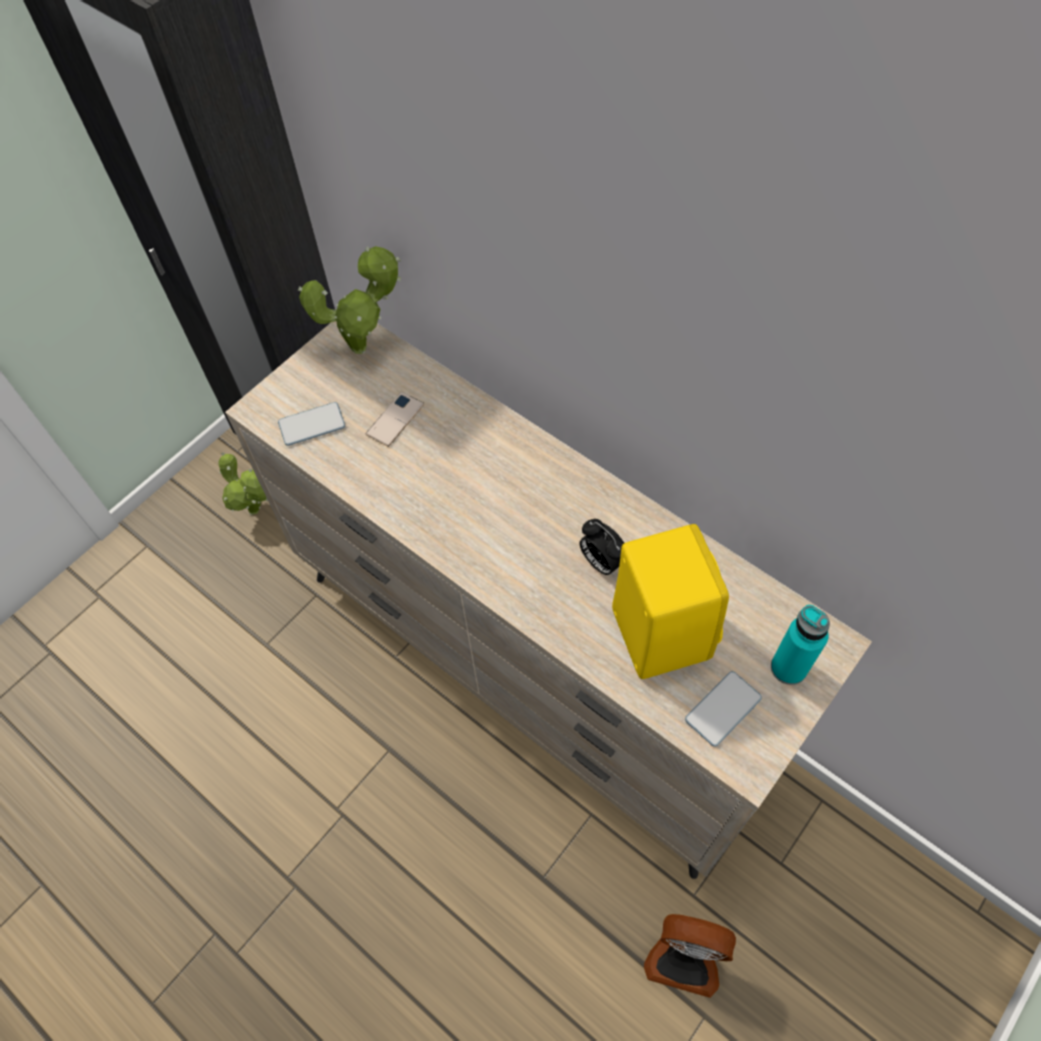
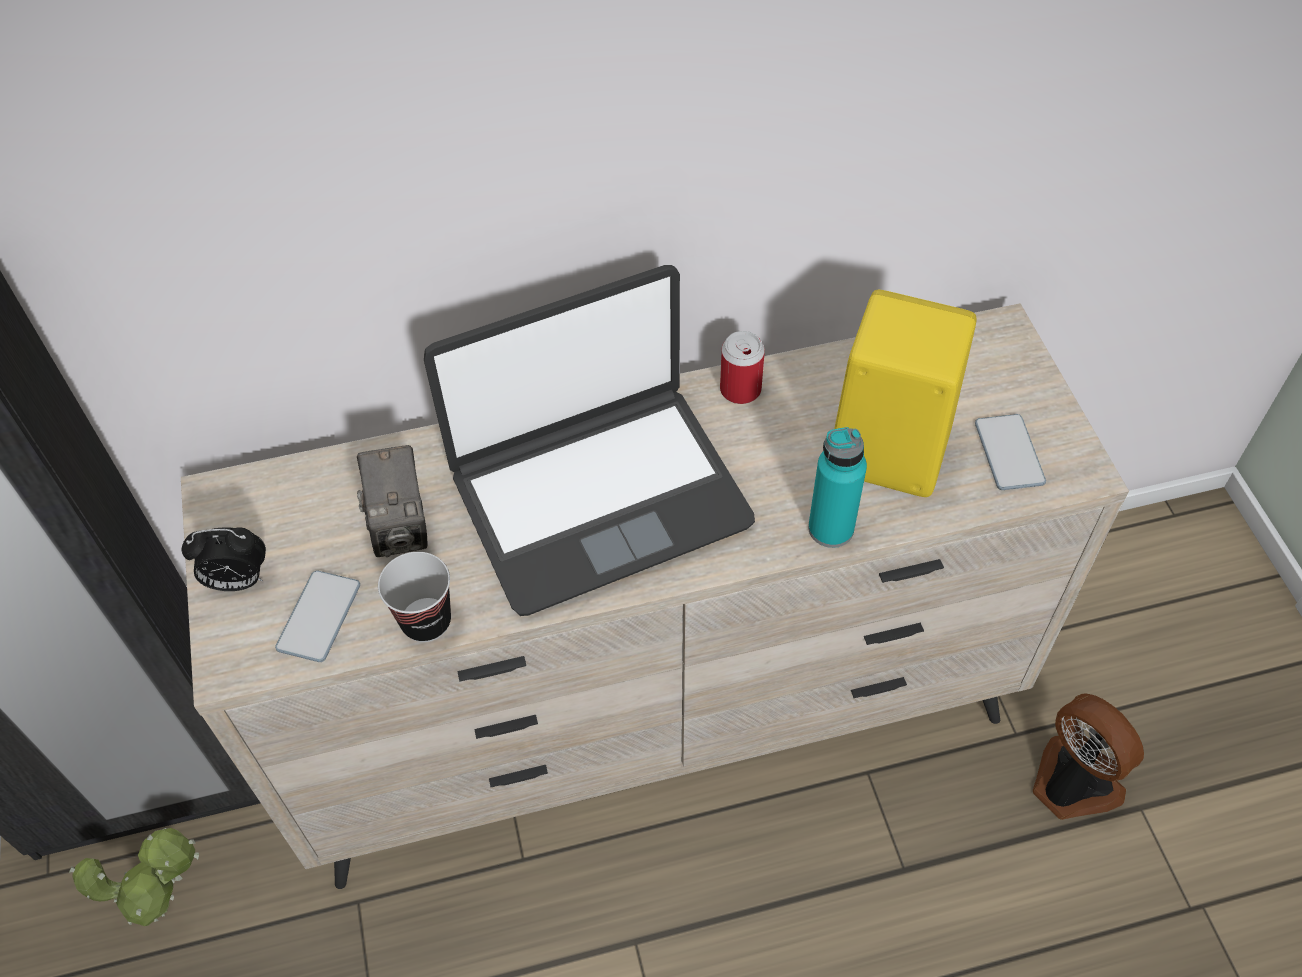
camera: 55 degrees left, 5 degrees down
potted plant [298,246,401,354] -> none
phone [366,392,424,447] -> camera [357,445,428,557]
alarm clock [580,519,624,576] -> alarm clock moved to [182,527,266,591]
fan [644,914,736,998] -> fan turned 90 degrees counterclockwise [1032,694,1144,820]
turquoise bottle [771,605,830,685] -> turquoise bottle moved to [808,427,867,548]
none -> cup [378,552,451,642]
none -> laptop [424,265,755,616]
none -> can [720,331,765,404]

